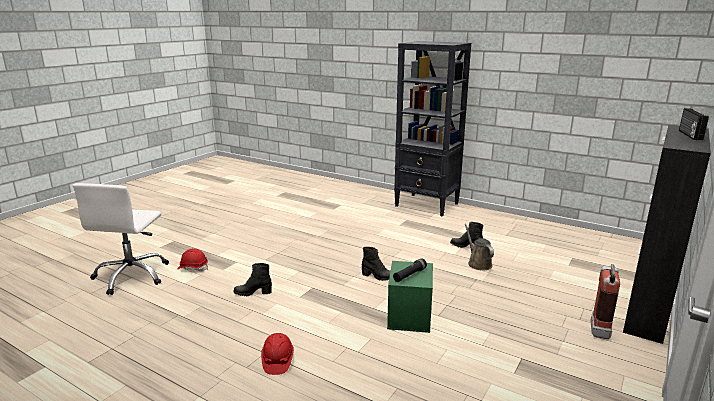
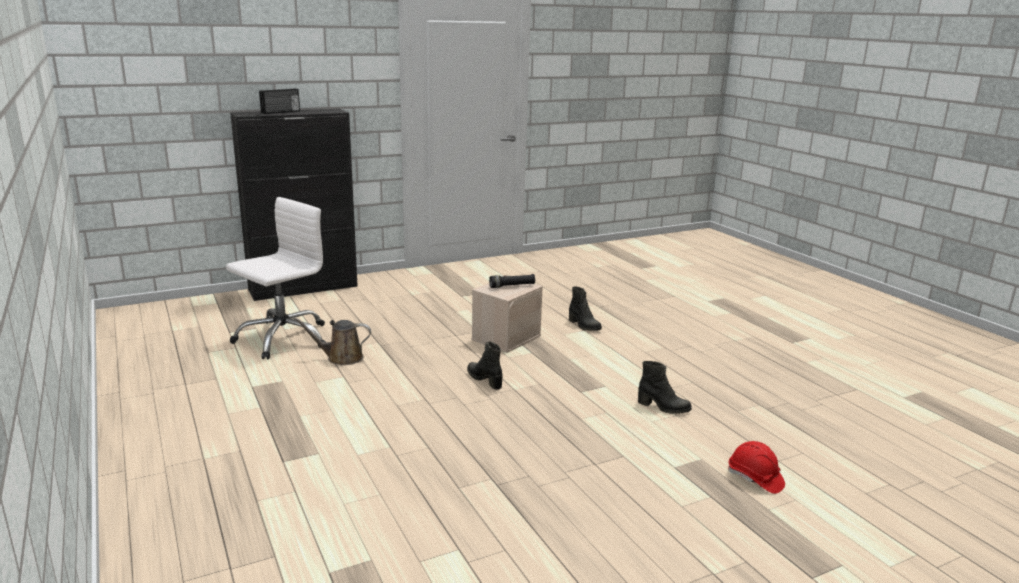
camera: 150 degrees left, 0 degrees up
white office chair [73,183,169,295] -> white office chair moved to [226,197,326,359]
red hard hat [261,333,294,375] -> none
green storage box [387,261,433,333] -> beige storage box [472,283,543,353]
black bookcase [394,41,471,217] -> none
black boot [450,222,483,248] -> black boot moved to [569,287,602,331]
brown watering can [464,224,494,270] -> brown watering can turned 75 degrees clockwise [293,317,371,365]
fire extinguisher [590,264,620,339] -> none

